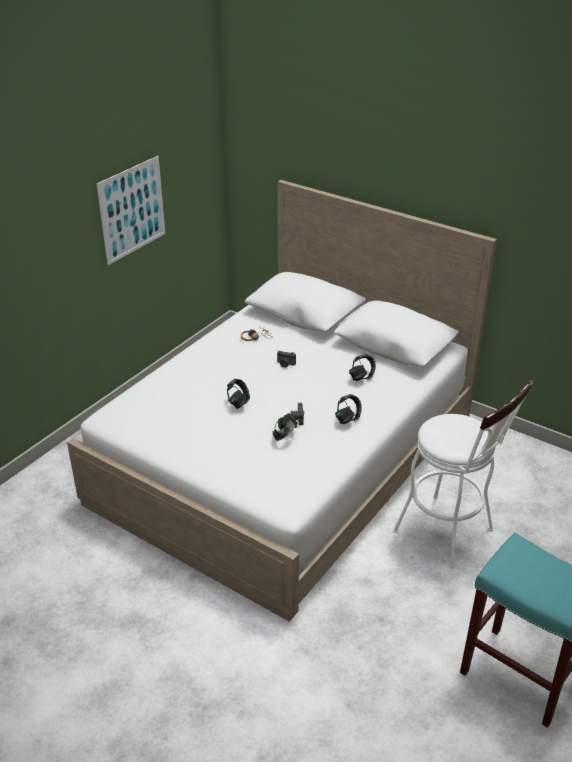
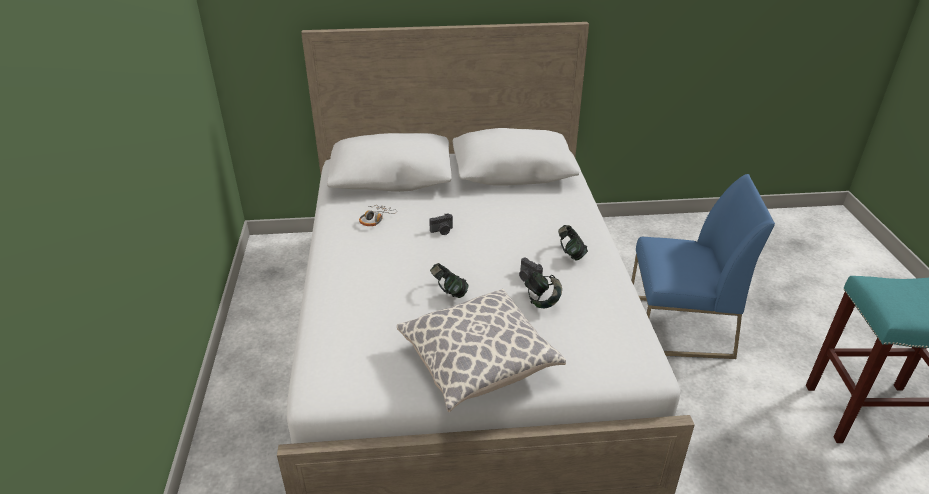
camera: 40 degrees left, 0 degrees up
picture [97,156,165,265] -> none
headphones [349,354,376,381] -> none
white stool [393,379,535,569] -> blue chair [631,174,775,359]
none -> pillow [397,289,566,412]

